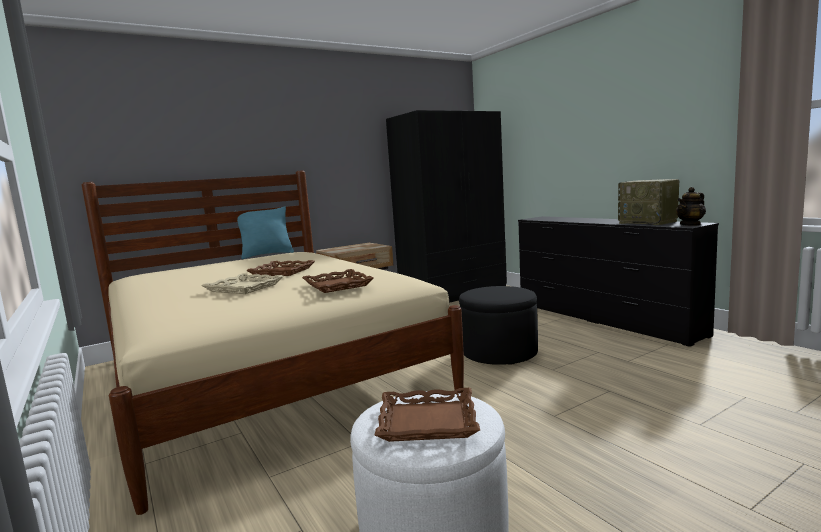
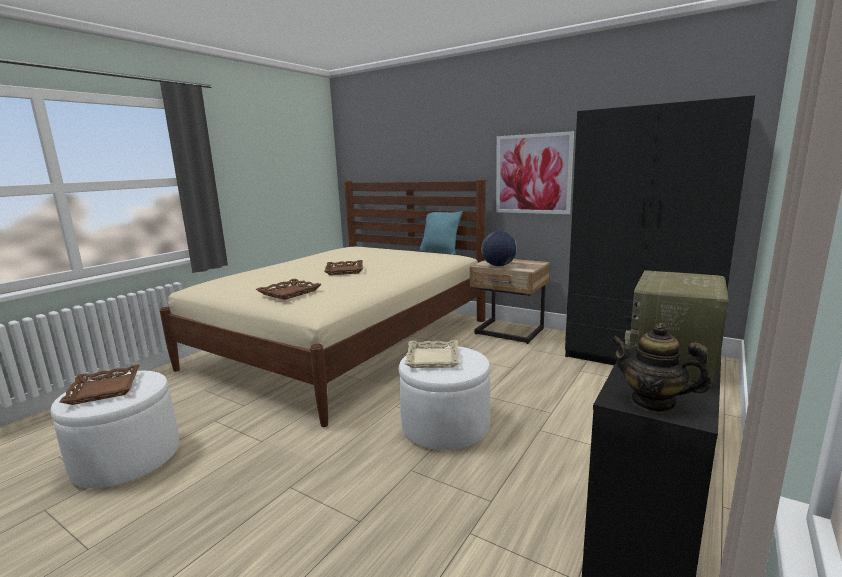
camera: 65 degrees right, 5 degrees up
beige tray [201,273,284,294] -> beige tray moved to [405,340,460,368]
black ottoman [459,286,538,365] -> white ottoman [399,346,490,450]
none -> globe [481,231,517,266]
none -> picture [496,131,574,214]

